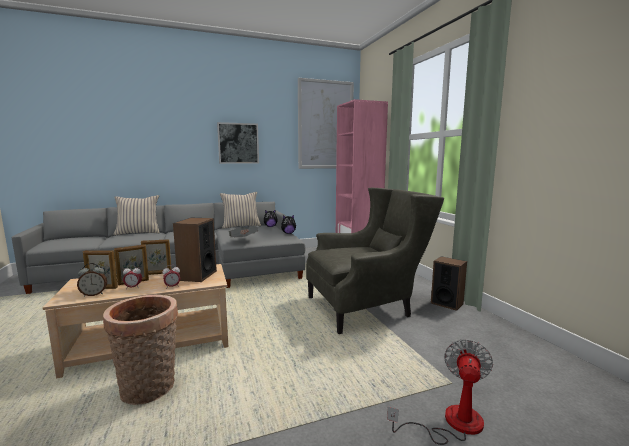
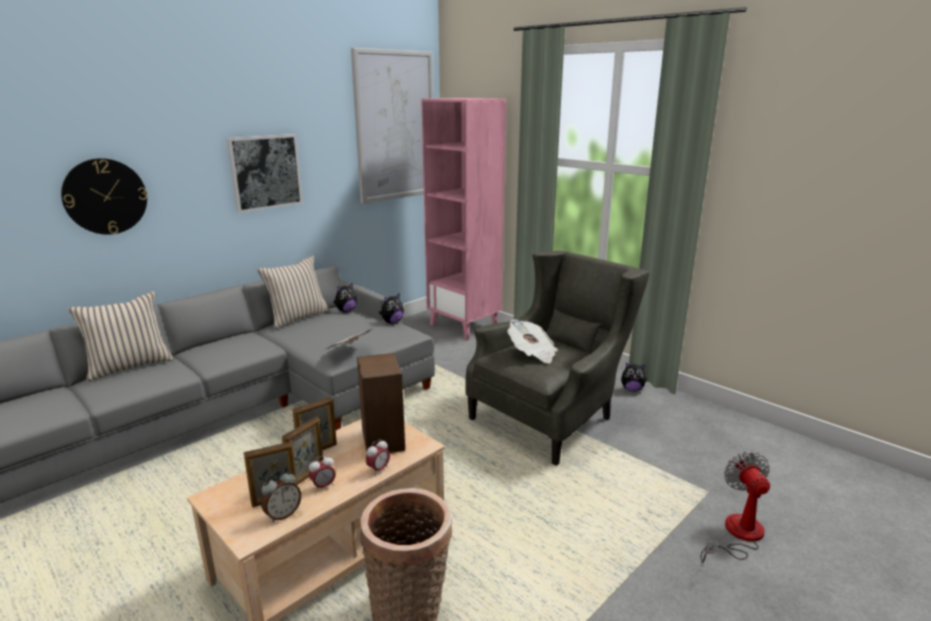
camera: 25 degrees left, 10 degrees up
speaker [431,256,467,311] -> plush toy [621,363,647,391]
none -> wall clock [61,158,147,235]
none -> newspaper [507,319,558,364]

